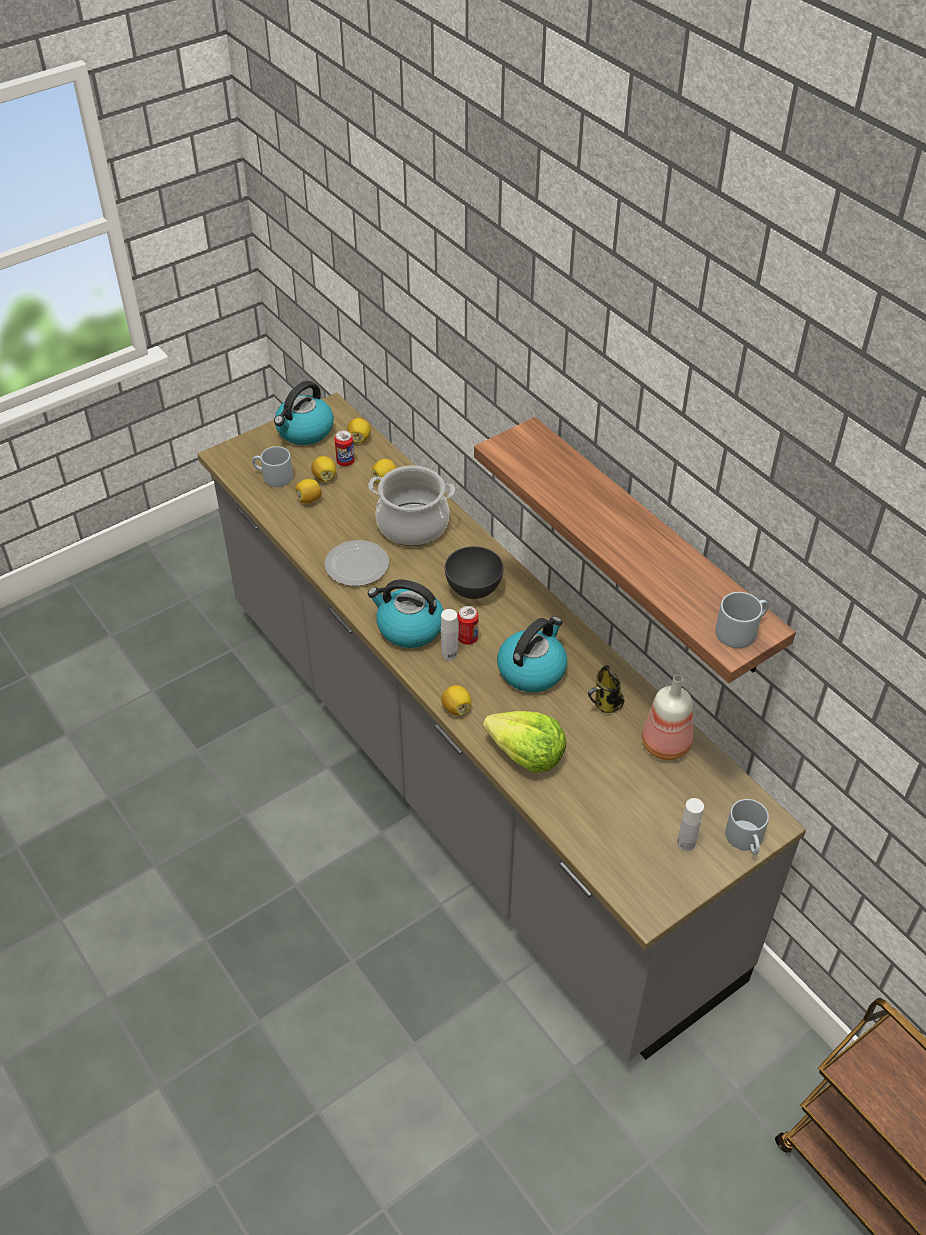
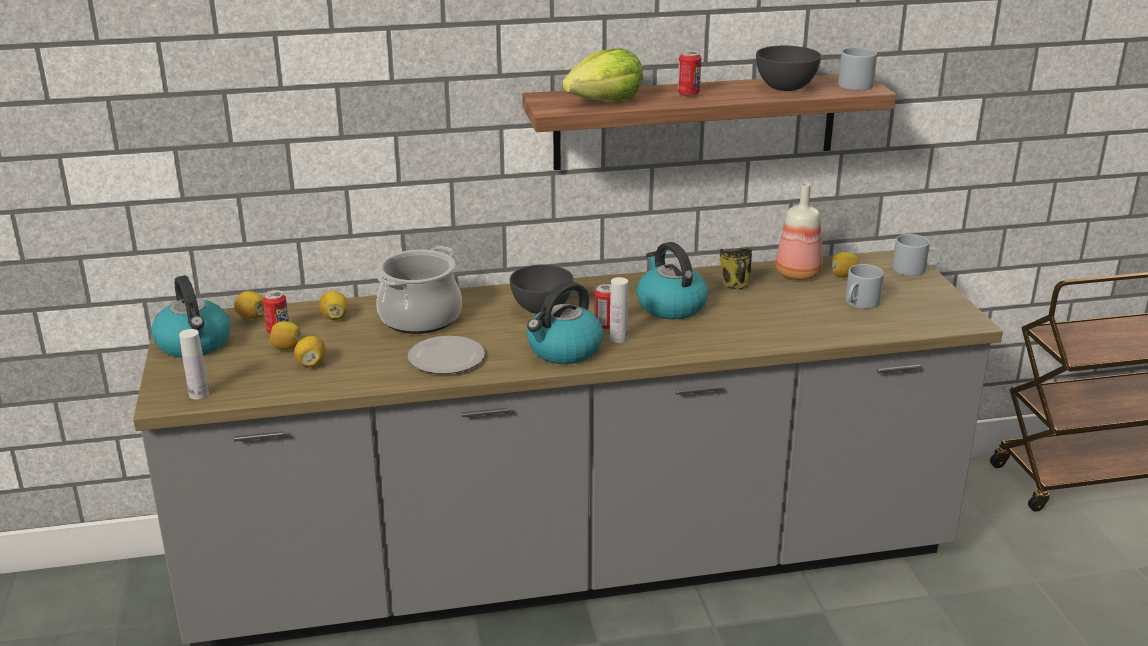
camera: 65 degrees left, 20 degrees down
grey mug [252,446,293,487] -> grey mug moved to [845,264,884,309]
lemon [441,685,471,715] -> lemon moved to [832,252,859,278]
lettuce [483,711,566,773] -> lettuce moved to [563,48,643,101]
white bottle [677,798,704,851] -> white bottle moved to [179,329,209,400]
none -> can [678,51,702,97]
none -> grey bowl [756,46,821,91]

